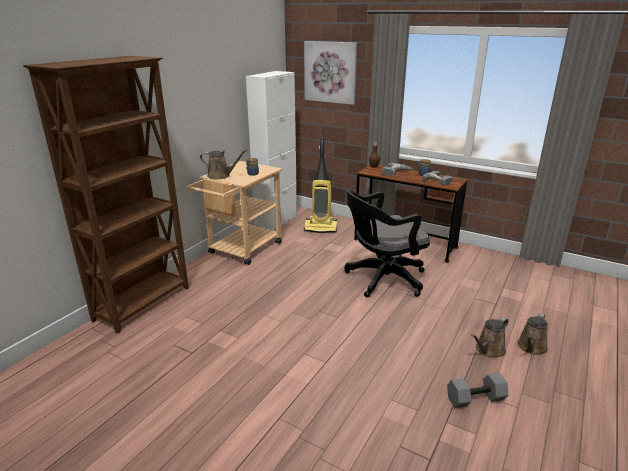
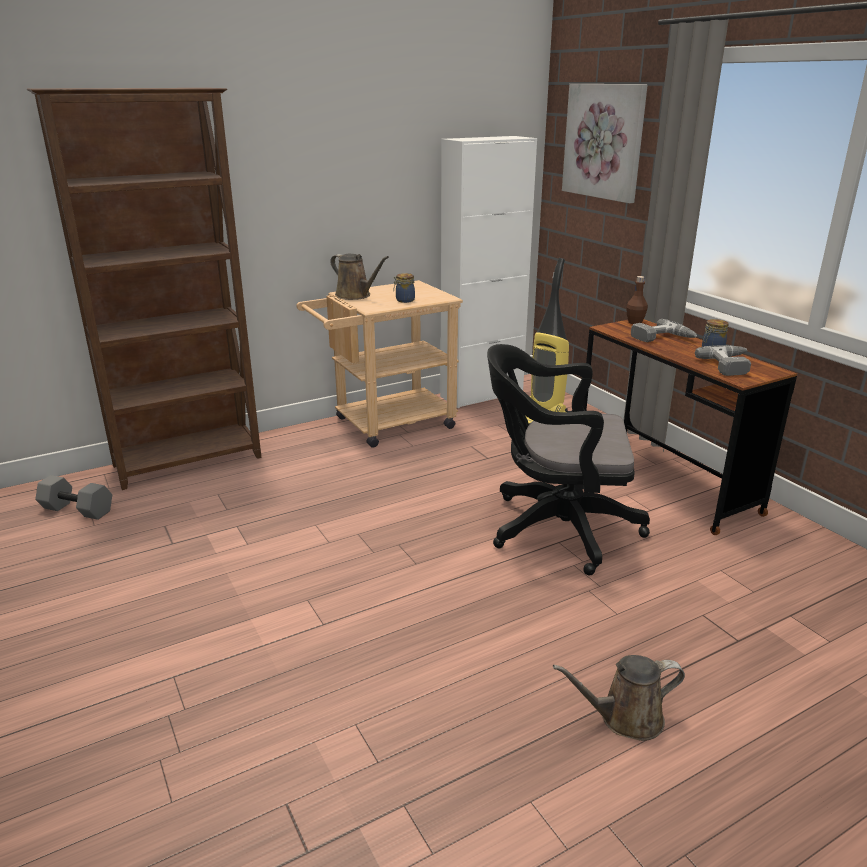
camera: 30 degrees right, 0 degrees up
grey dumbbell [447,373,509,408] -> grey dumbbell moved to [35,475,112,520]
brown watering can [517,313,548,355] -> none

